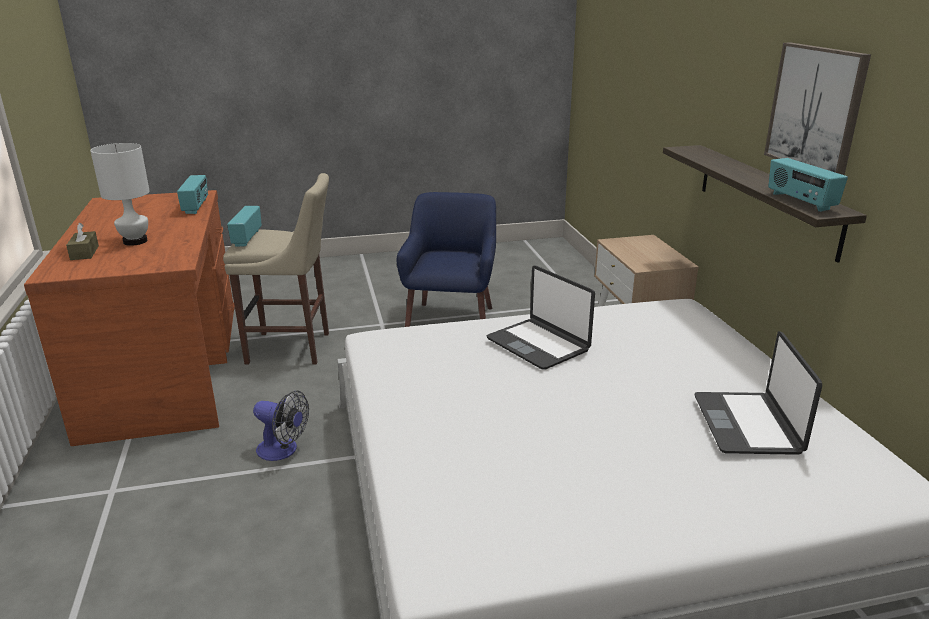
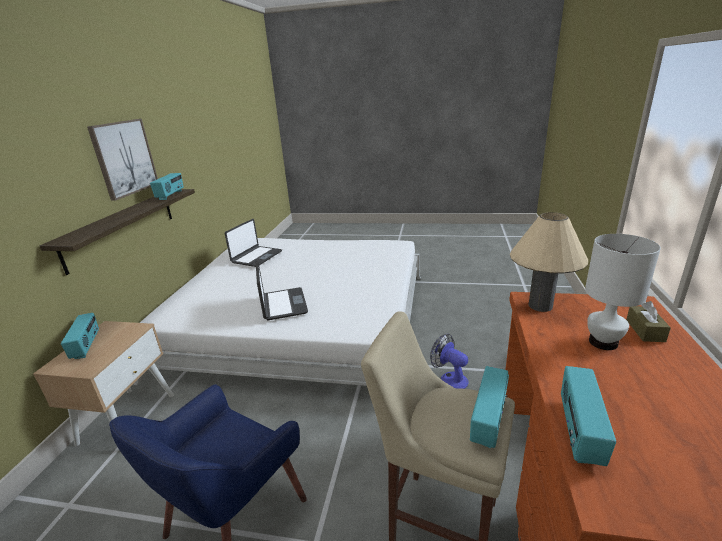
camera: 155 degrees left, 0 degrees up
none -> radio [61,313,99,359]
none -> beige table lamp [510,212,588,312]

